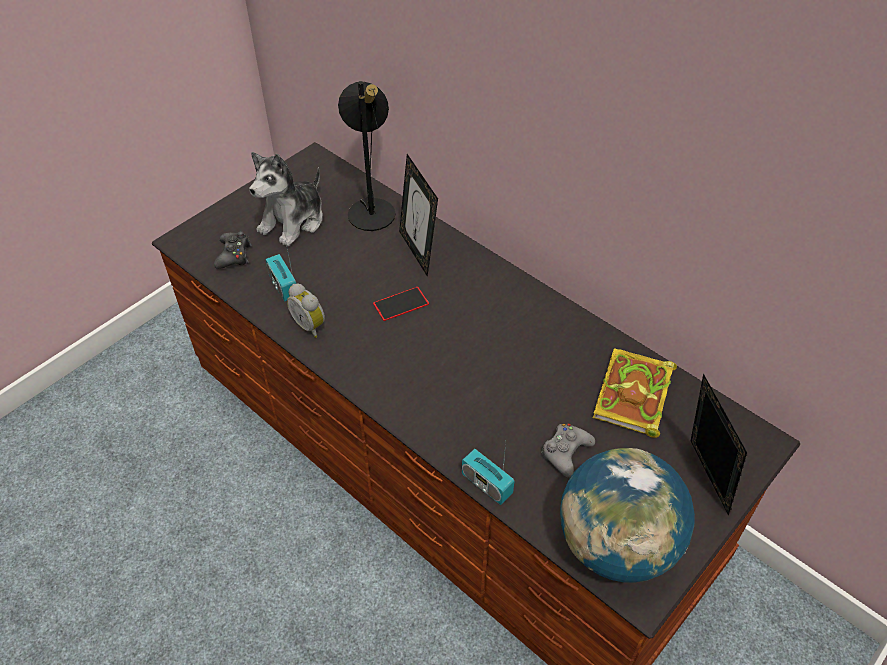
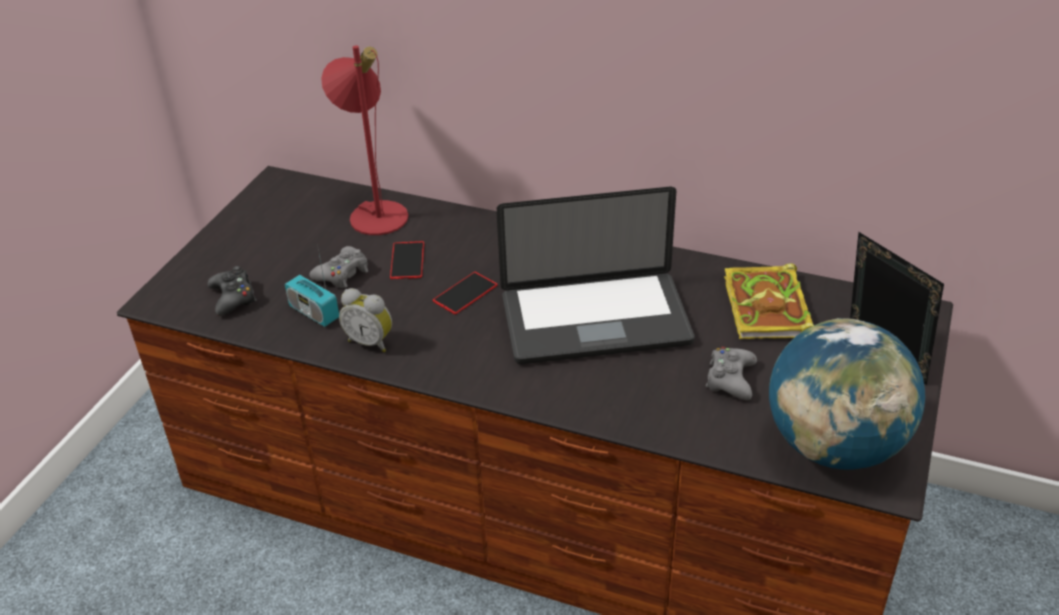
camera: 20 degrees left, 10 degrees down
plush toy [249,152,323,247] -> none
black table lamp [338,81,396,231] -> red table lamp [321,45,408,235]
picture frame [399,154,438,277] -> none
radio [462,443,514,505] -> none
none -> grey game controller [309,246,368,288]
none -> phone [390,241,424,279]
none -> laptop [496,187,695,364]

